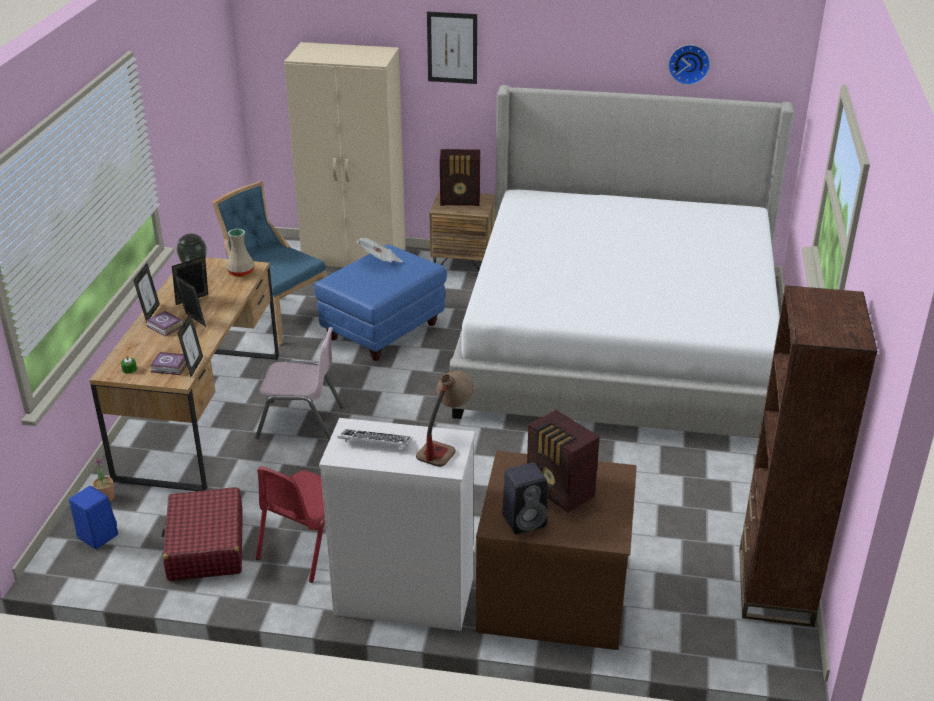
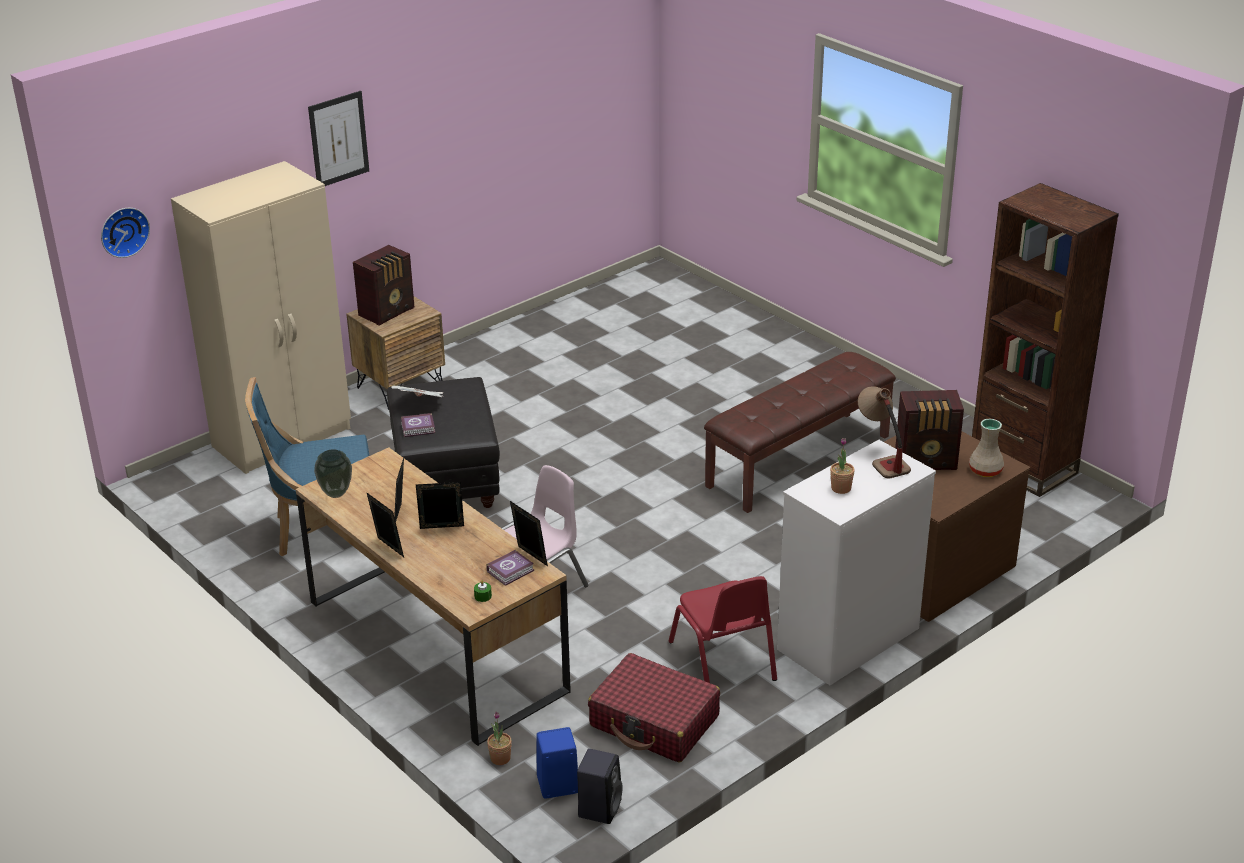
camera: 50 degrees left, 0 degrees up
book [146,310,184,336] -> book moved to [401,413,435,437]
beige vase [226,229,254,277] -> beige vase moved to [969,419,1004,477]
blue ottoman [314,244,447,361] -> black ottoman [387,377,500,508]
keyboard [337,429,412,448] -> potted plant [830,438,855,494]
bed [449,85,794,438] -> none
black speaker [502,462,548,534] -> black speaker moved to [577,749,622,824]
wall clock [668,45,710,85] -> wall clock moved to [101,208,150,258]
none -> brown bench [704,352,896,513]

